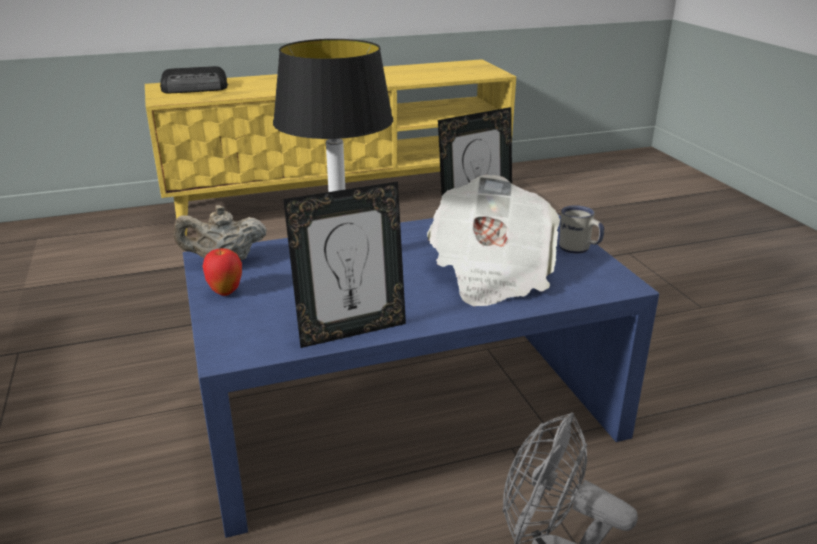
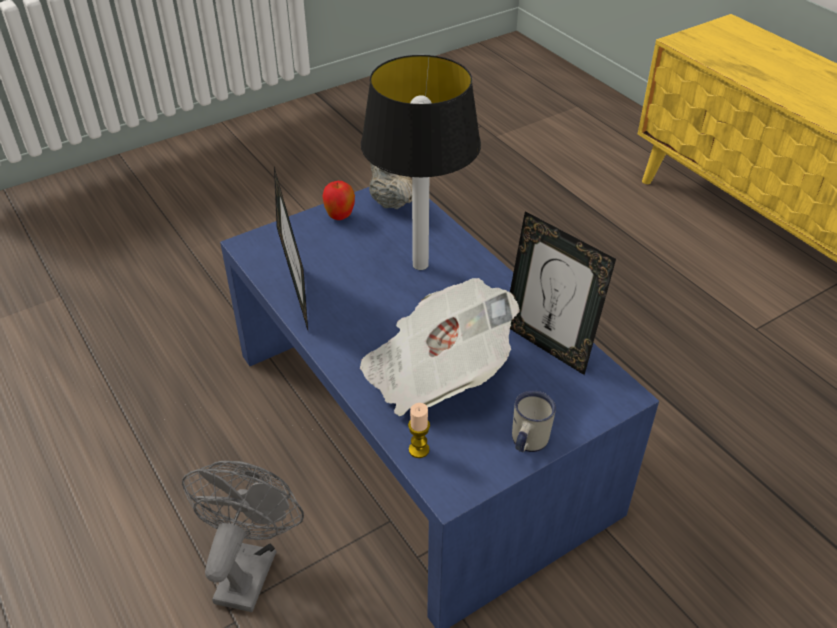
camera: 75 degrees right, 15 degrees up
radio [160,66,228,93] -> none
picture frame [283,181,406,348] -> picture frame turned 150 degrees counterclockwise [274,167,308,330]
none -> candle [408,403,430,458]

